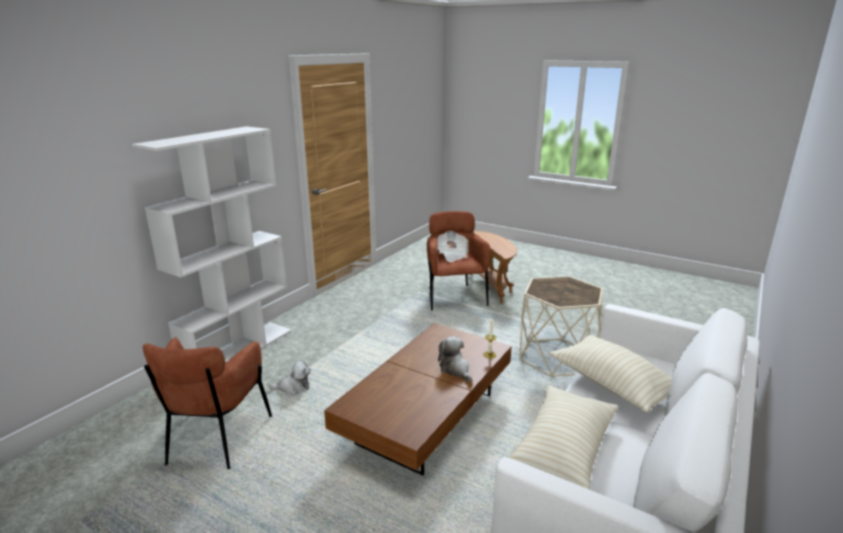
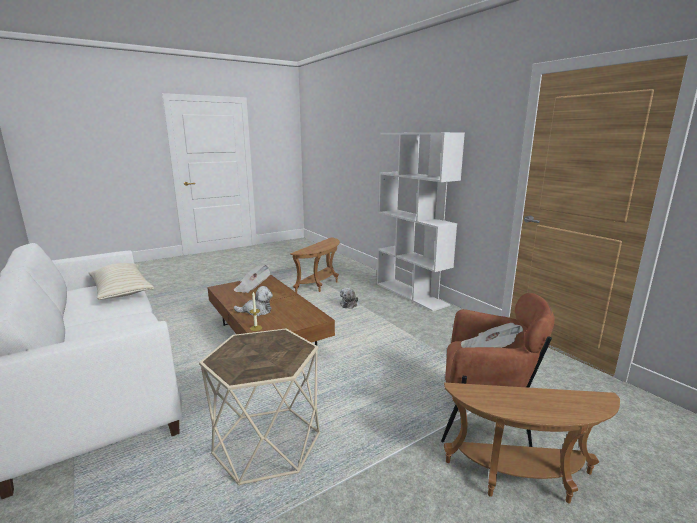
camera: 115 degrees right, 5 degrees down
brown armchair [143,338,272,469] -> brown side table [290,237,340,293]
beige pillow [549,335,673,412] -> none
none -> newspaper [234,265,270,293]

